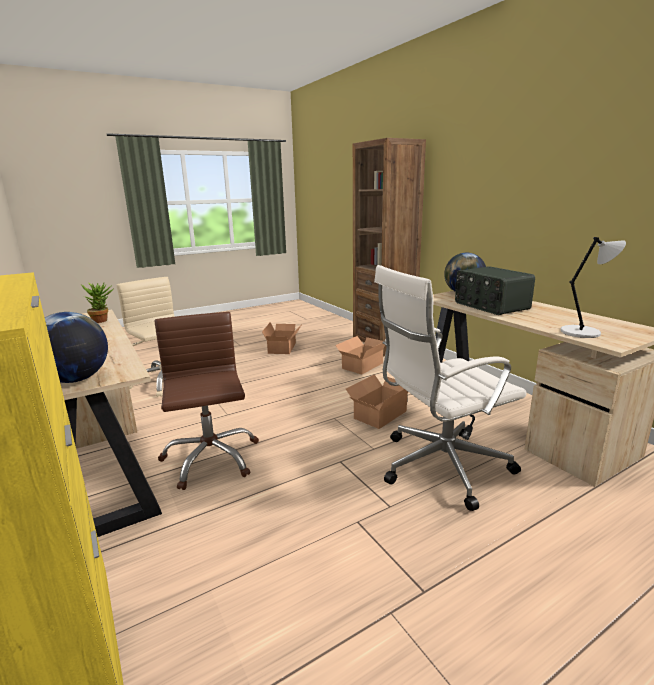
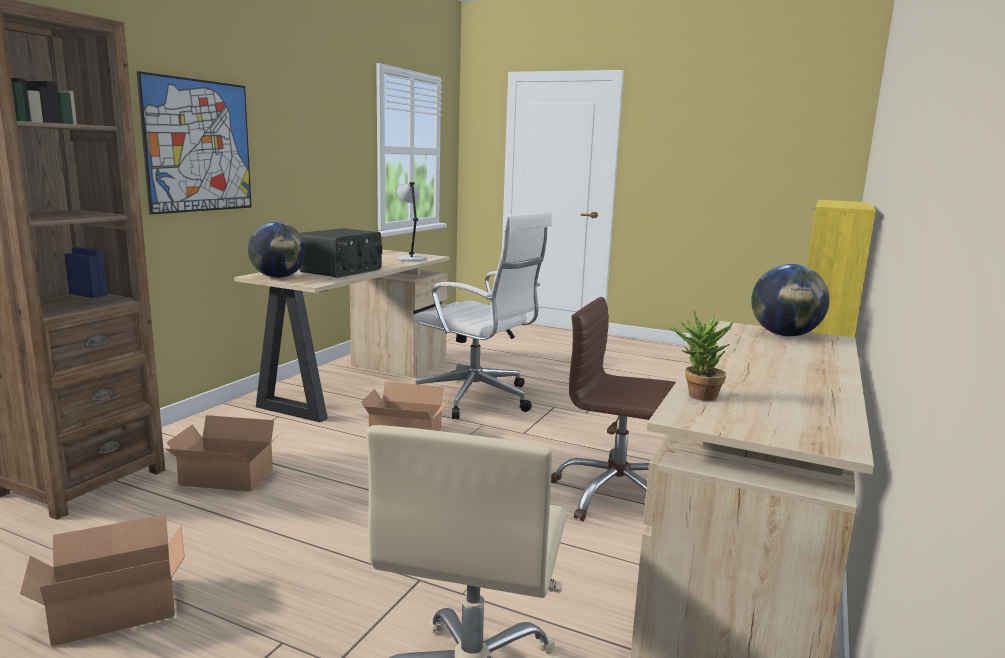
camera: 125 degrees left, 5 degrees down
brown office chair [155,312,259,490] -> brown office chair turned 75 degrees clockwise [551,297,676,521]
none -> picture [136,71,252,215]

